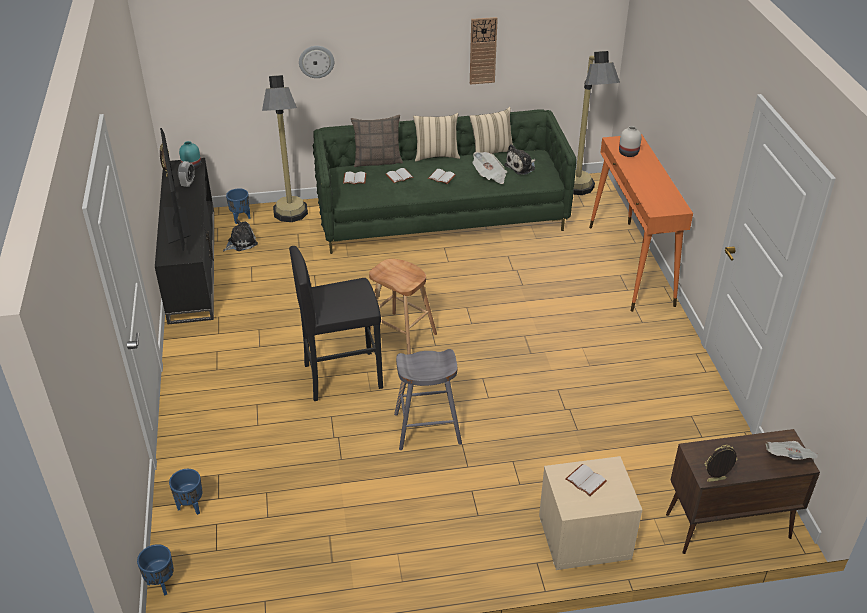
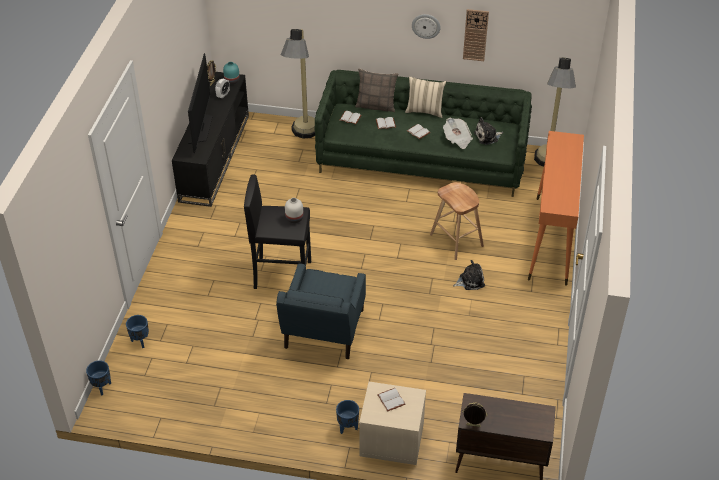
camera: 20 degrees right, 5 degrees up
plush toy [223,219,258,251] -> plush toy moved to [453,260,485,290]
blue planter [226,188,250,224] -> blue planter moved to [336,400,359,434]
wall clock [299,46,334,78] -> wall clock moved to [412,14,441,39]
brown stool [369,259,437,355] -> brown stool moved to [430,182,484,260]
grey stool [394,349,462,450] -> blue armchair [276,263,366,359]
beige pillow [469,107,513,154] -> none
white vase [619,126,642,157] -> white vase moved to [285,198,304,223]
newspaper [766,441,819,460] -> none

